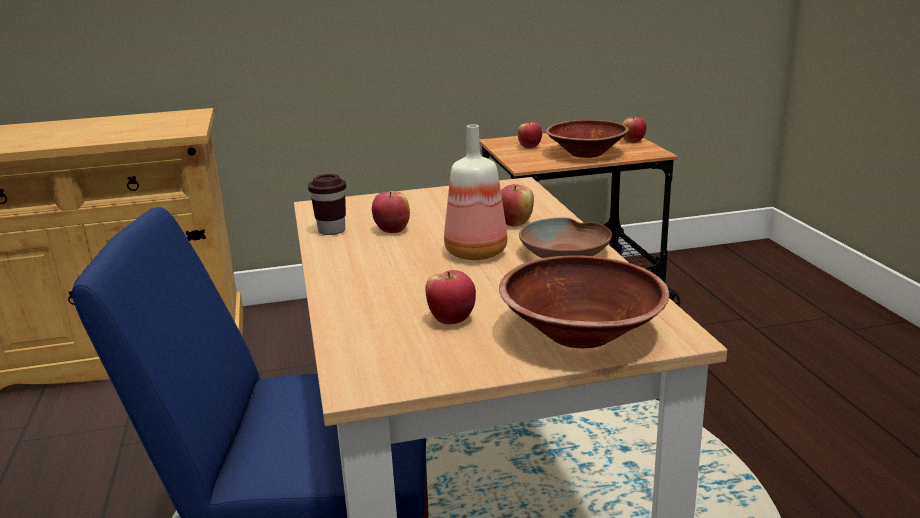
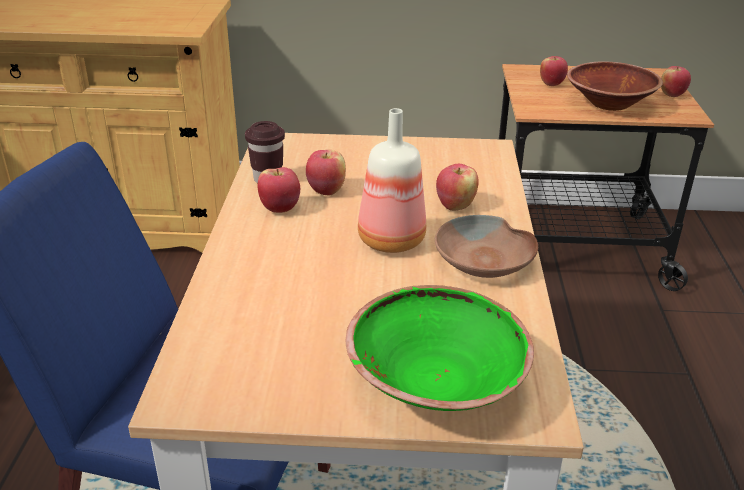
camera: 15 degrees right, 10 degrees up
apple [425,270,476,325] -> apple moved to [257,167,300,213]
brown bowl [499,255,669,348] -> green bowl [346,285,534,411]

